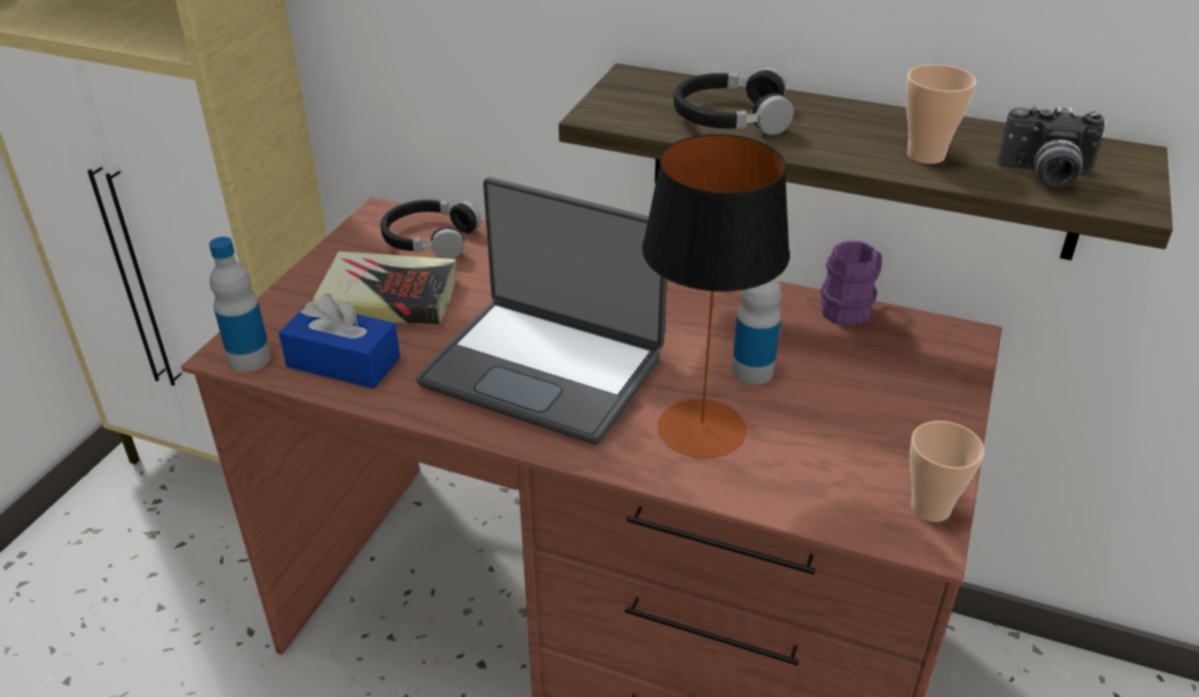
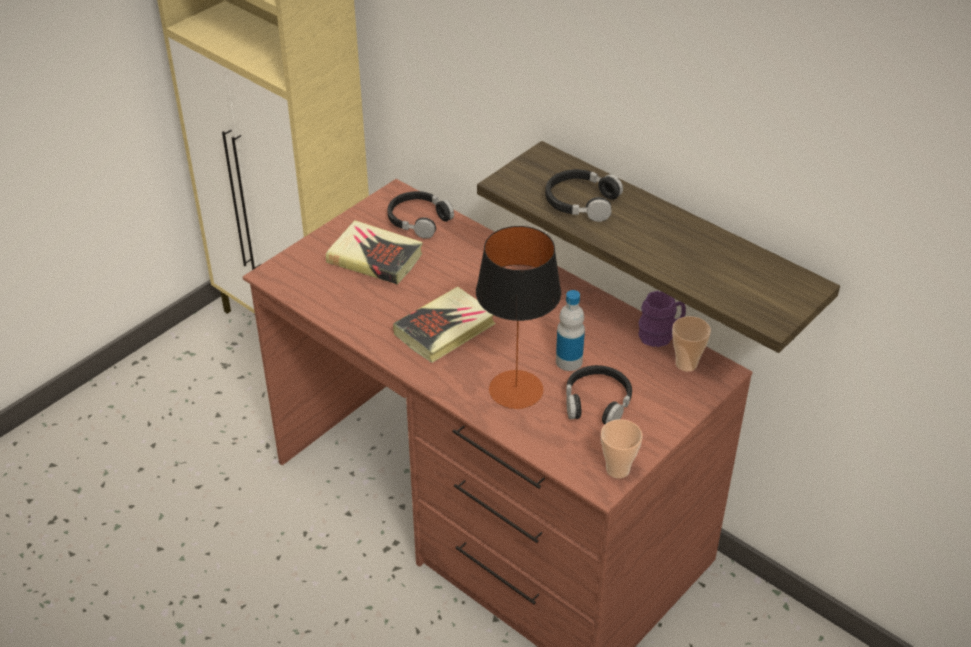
camera: 20 degrees right, 5 degrees up
bottle [209,237,271,372] -> none
blue tissue box [279,293,400,389] -> none
laptop [416,177,667,445] -> book [393,287,496,363]
cup [906,64,977,164] -> cup moved to [672,316,711,371]
camera [998,105,1105,187] -> none
none -> black headphones [566,365,632,425]

